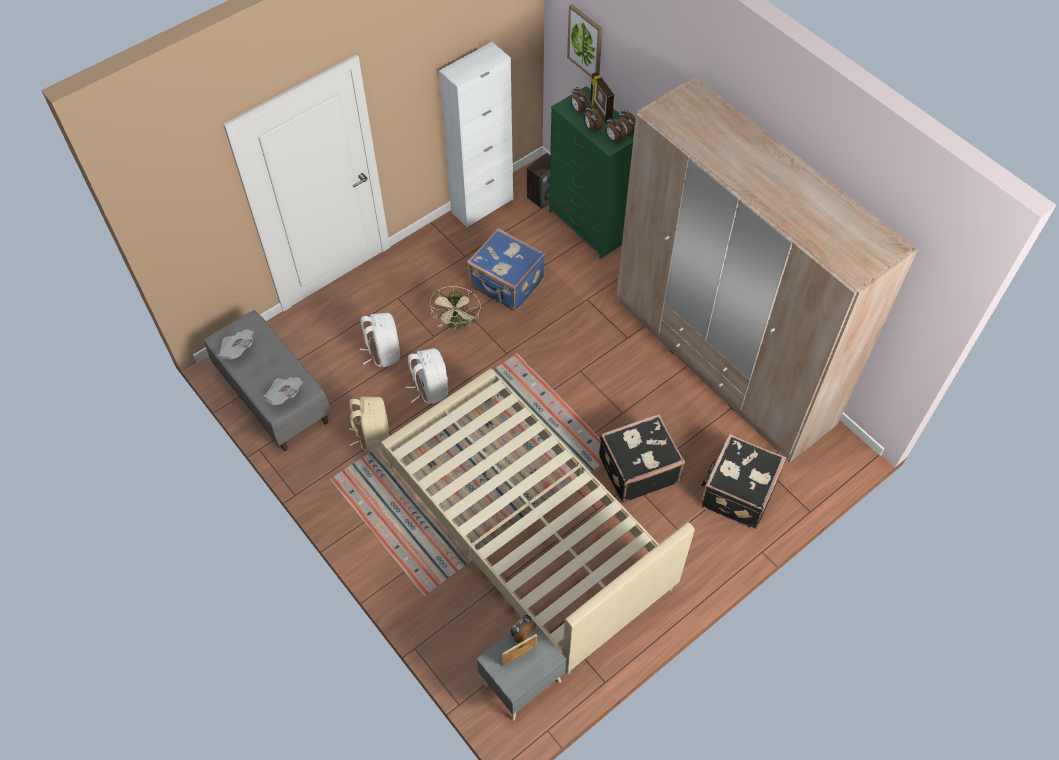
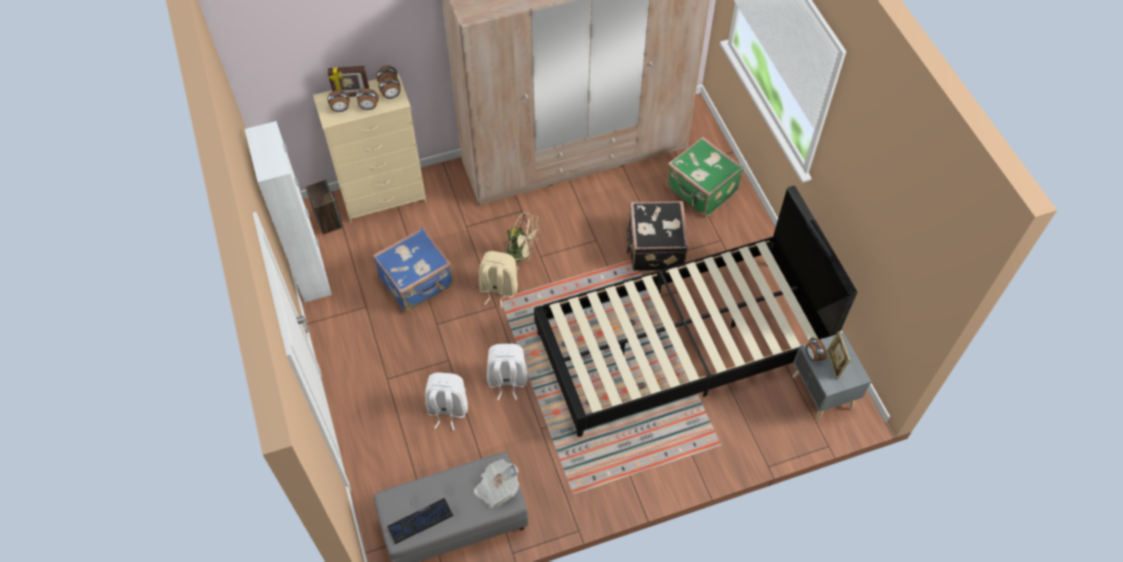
camera: 70 degrees left, 0 degrees up
newspaper [218,329,254,360] -> keyboard [387,498,453,544]
beige backpack [349,397,389,452] -> beige backpack moved to [479,251,518,308]
beige bed [381,368,695,674] -> black bed [534,186,857,437]
beige fan [430,286,481,329] -> beige fan moved to [505,212,541,270]
green dresser [549,86,634,259] -> beige dresser [313,74,427,223]
picture [567,4,603,77] -> none
black suitcase [700,434,786,529] -> green suitcase [666,136,744,217]

